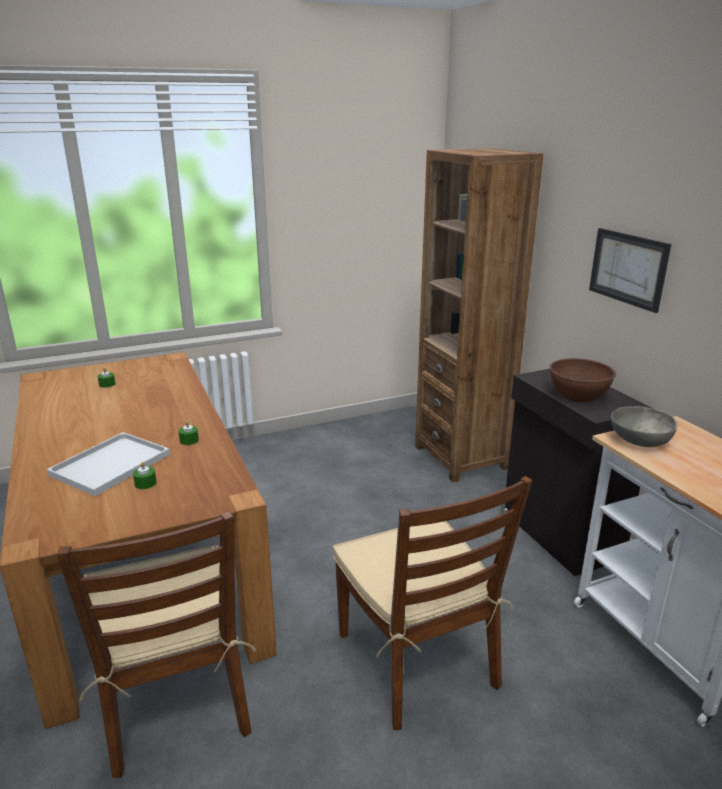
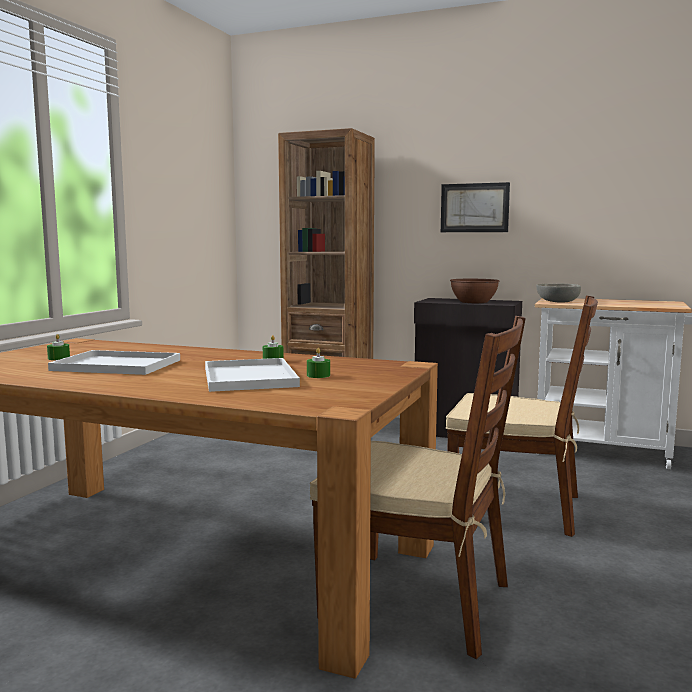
camera: 45 degrees left, 15 degrees down
none -> white tray [48,350,180,375]

